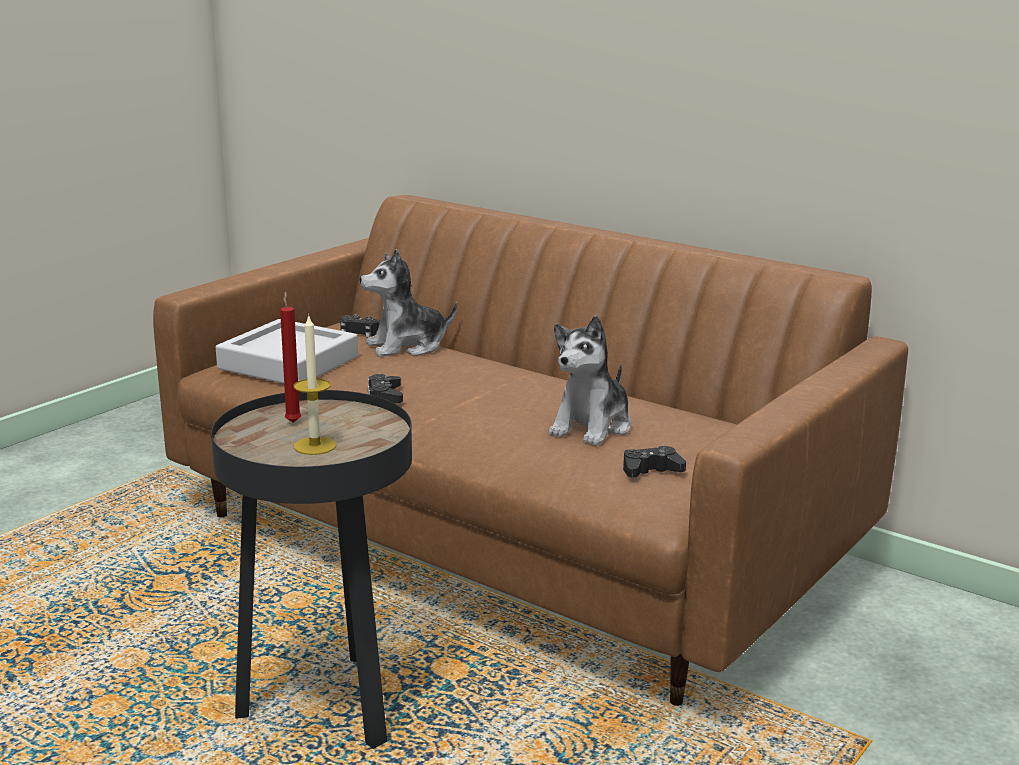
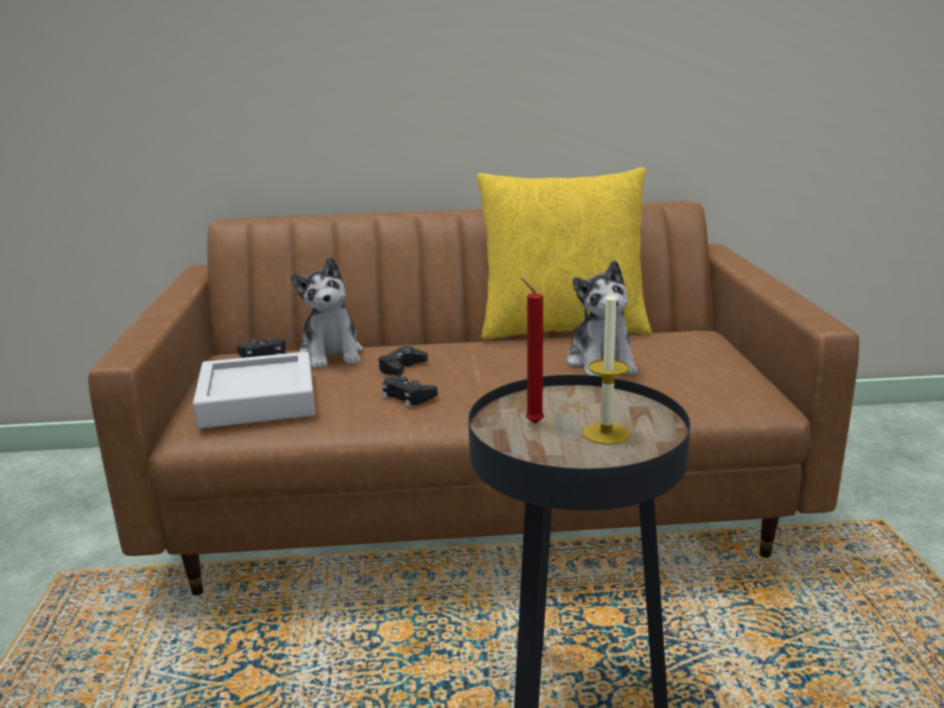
camera: 40 degrees left, 0 degrees up
plush toy [359,249,457,357] -> plush toy turned 45 degrees counterclockwise [290,256,363,369]
black game controller [623,446,686,477] -> black game controller moved to [379,346,428,376]
none -> yellow pillow [477,167,652,340]

